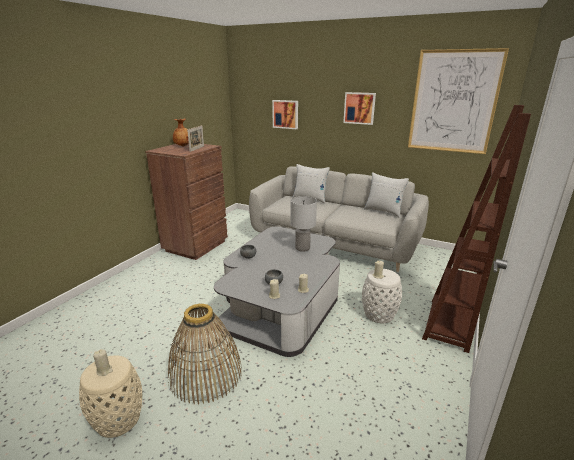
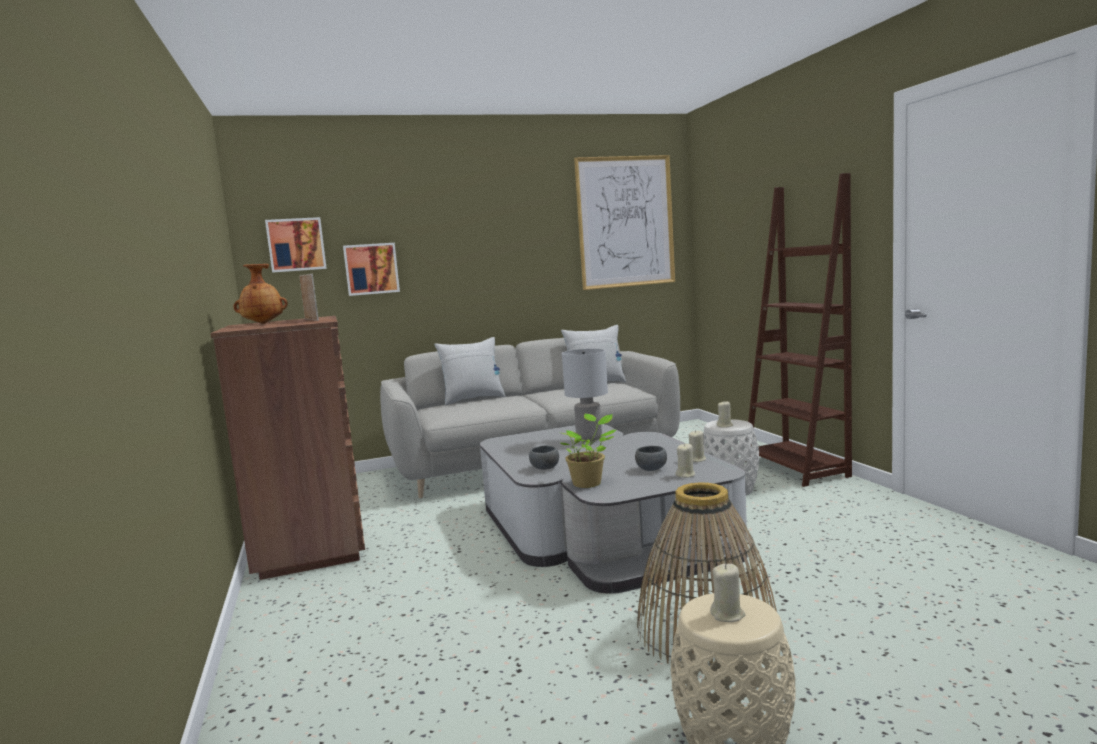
camera: 45 degrees left, 15 degrees down
picture [343,92,376,125] -> picture moved to [265,217,327,272]
none -> potted plant [561,414,616,488]

